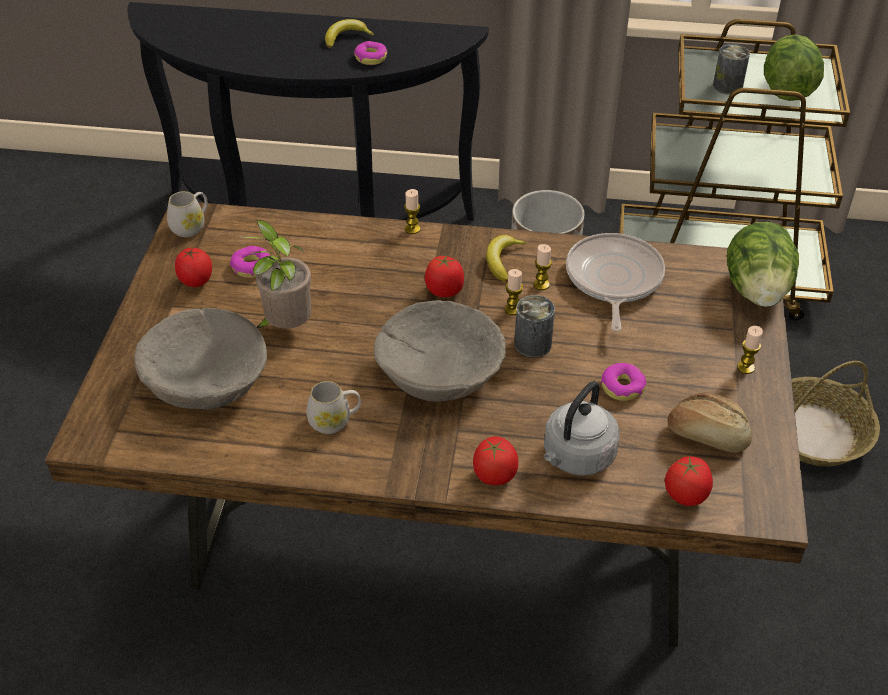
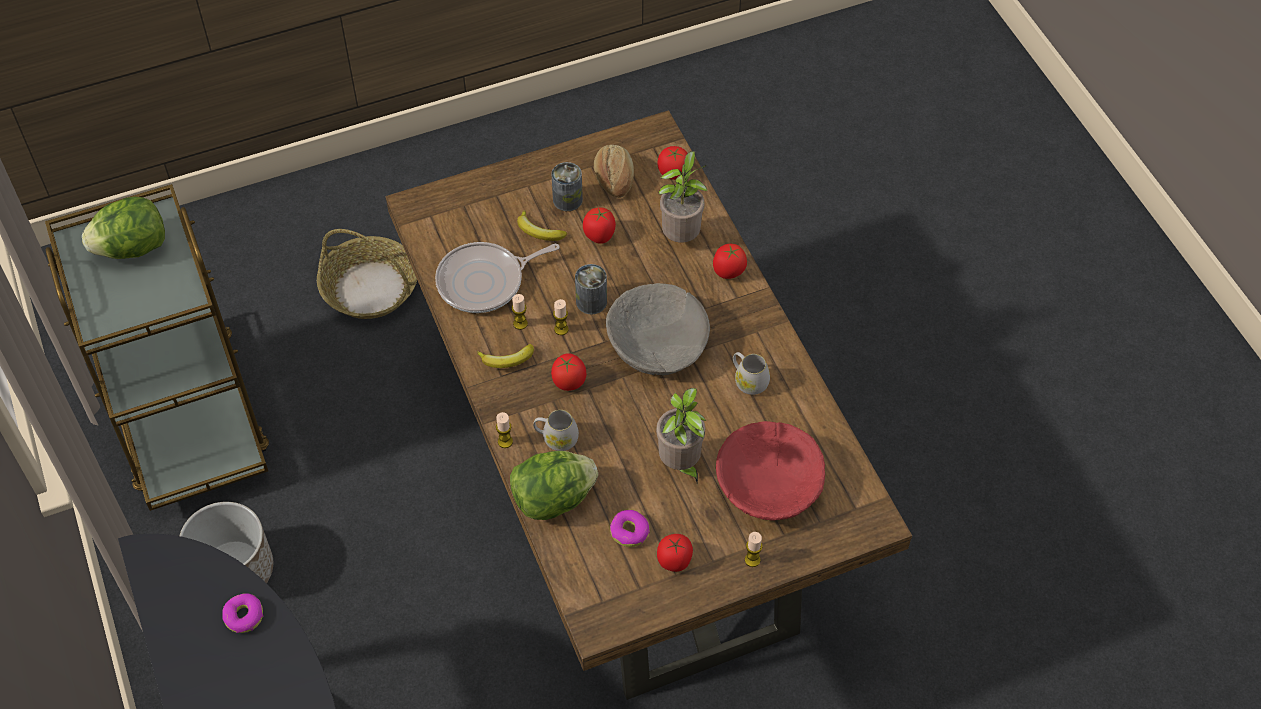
camera: 120 degrees left, 10 degrees up
beige bowl [134,308,267,409] -> red bowl [716,421,825,521]
white mug [167,191,208,237] -> white mug moved to [533,410,579,451]
banana [325,19,374,48] -> banana moved to [517,210,567,241]
grey kettle [544,381,620,476] -> potted plant [659,151,708,243]
donut [601,363,647,401] -> tomato [583,207,616,244]
can [713,44,750,95] -> can moved to [551,162,583,211]
lettuce [727,222,799,307] -> lettuce moved to [510,451,598,520]
candle [737,326,763,374] -> candle moved to [745,532,763,567]

